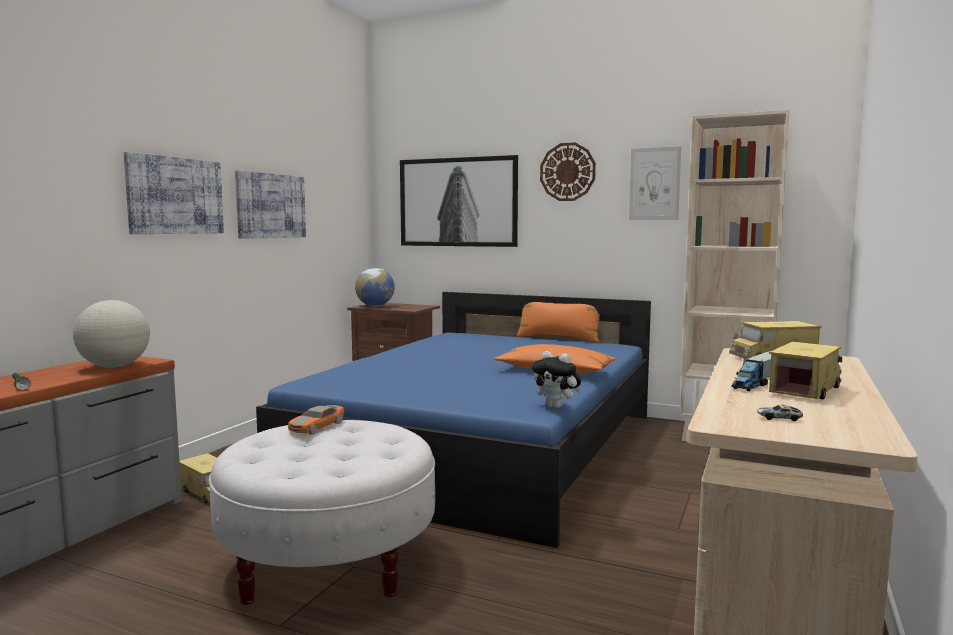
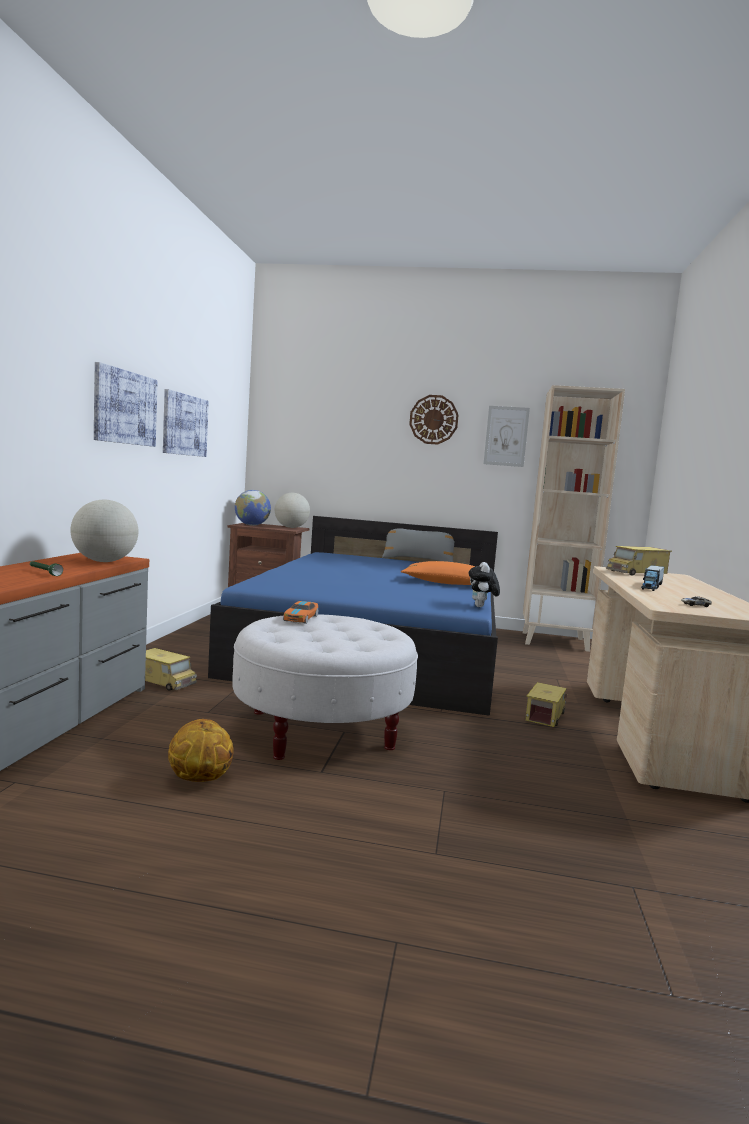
camera: 15 degrees left, 0 degrees up
picture [400,155,518,247] -> none
orange pillow [517,302,600,343] -> grey pillow [382,528,455,562]
plush toy [532,351,581,408] -> plush toy turned 75 degrees clockwise [469,562,500,607]
toy truck [769,342,842,399] -> toy truck moved to [525,682,567,727]
none -> basketball [168,719,234,782]
none -> globe [275,493,310,528]

